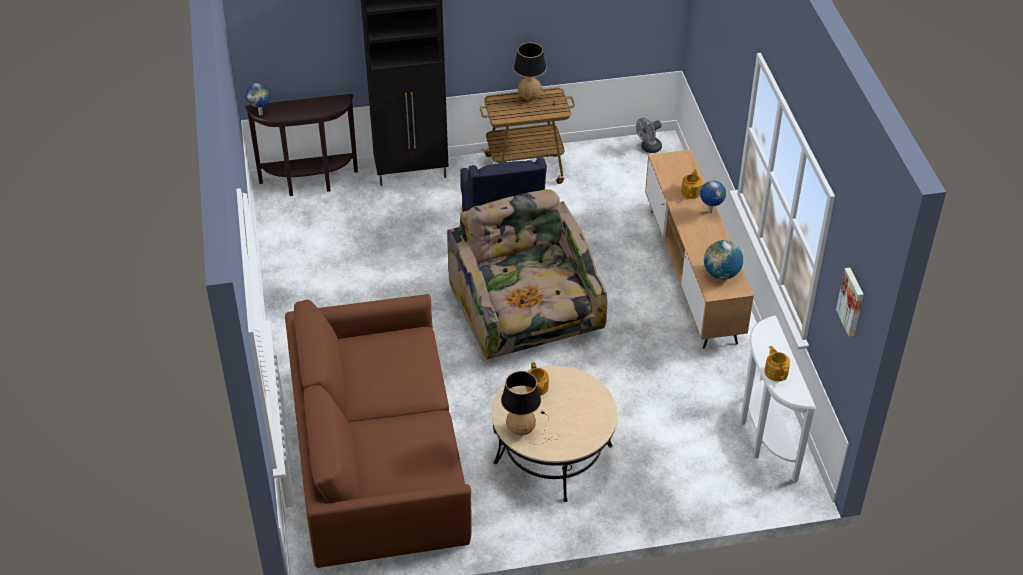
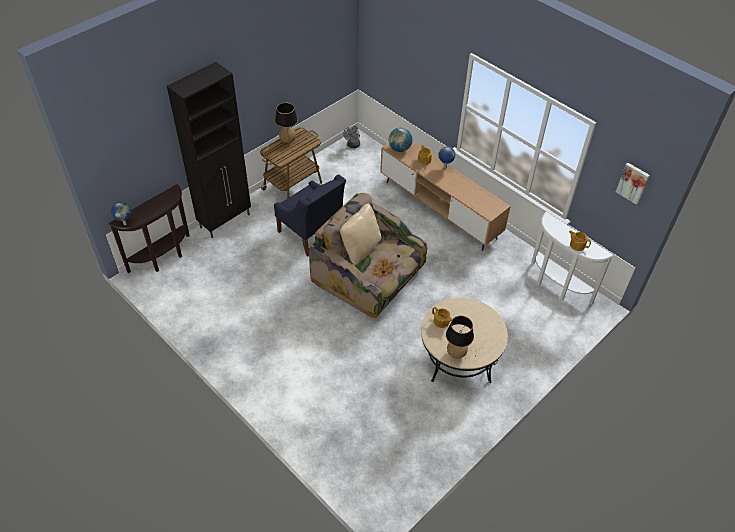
camera: 35 degrees left, 5 degrees up
brown sofa [285,294,472,568] -> none
globe [704,240,743,280] -> globe moved to [388,128,413,152]
none -> beige pillow [340,203,381,266]

